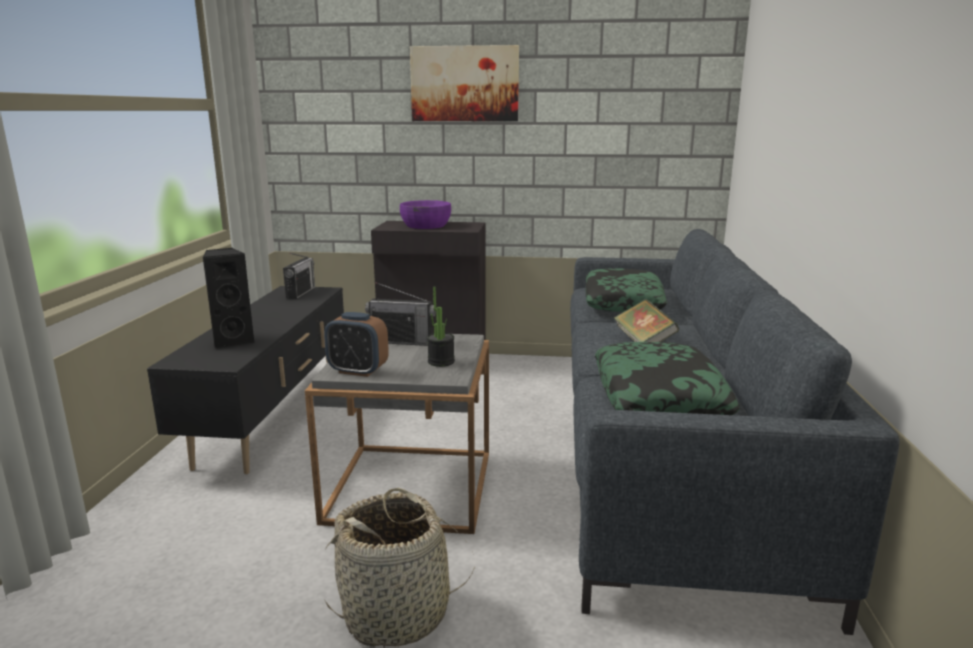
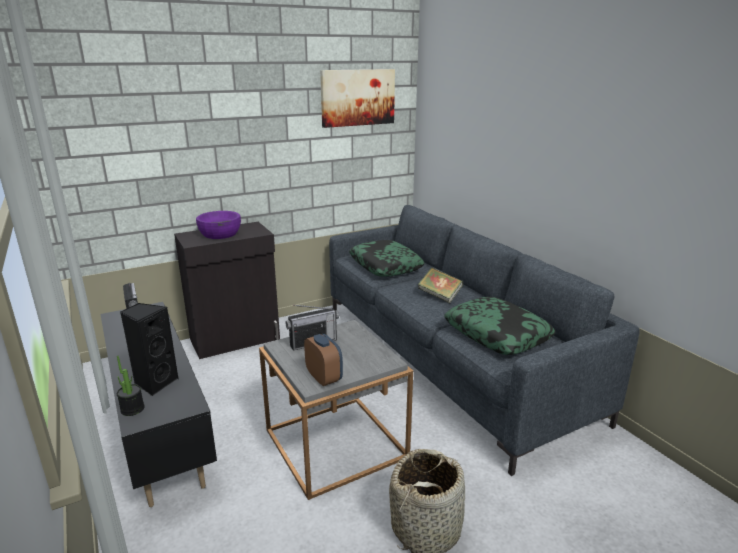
camera: 35 degrees left, 5 degrees up
alarm clock [324,312,389,377] -> alarm clock turned 105 degrees counterclockwise [304,334,343,386]
picture [410,45,519,121] -> picture moved to [320,69,395,128]
potted plant [427,287,455,367] -> potted plant moved to [117,356,145,416]

